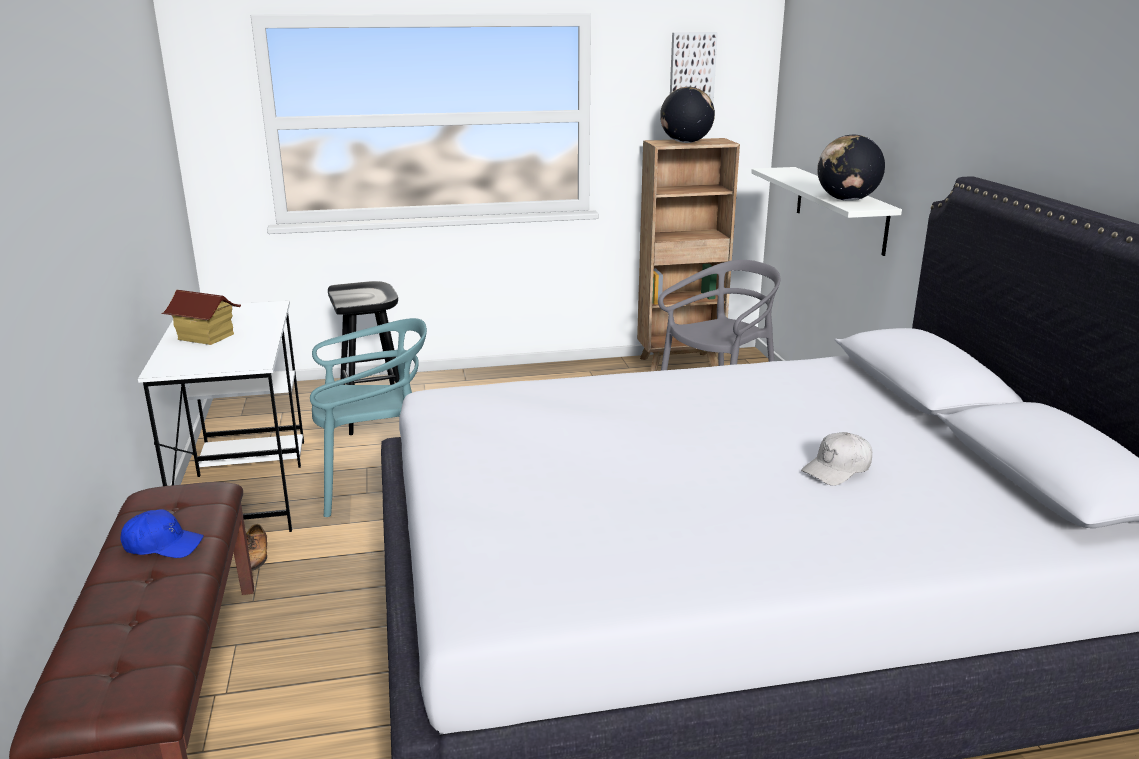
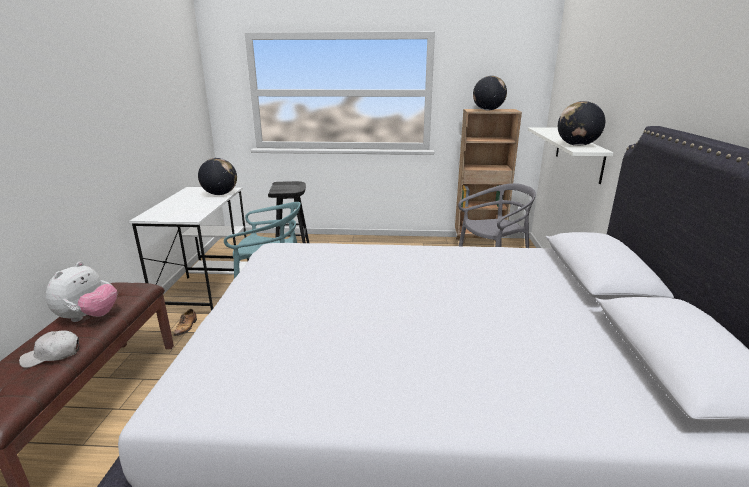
camera: 15 degrees right, 0 degrees up
blue cap [120,509,204,558] -> plush toy [46,262,117,322]
toy house [161,290,241,345] -> none
picture [670,32,718,103] -> none
white cap [801,432,872,486] -> white cap moved to [19,330,79,368]
none -> globe [198,158,237,195]

